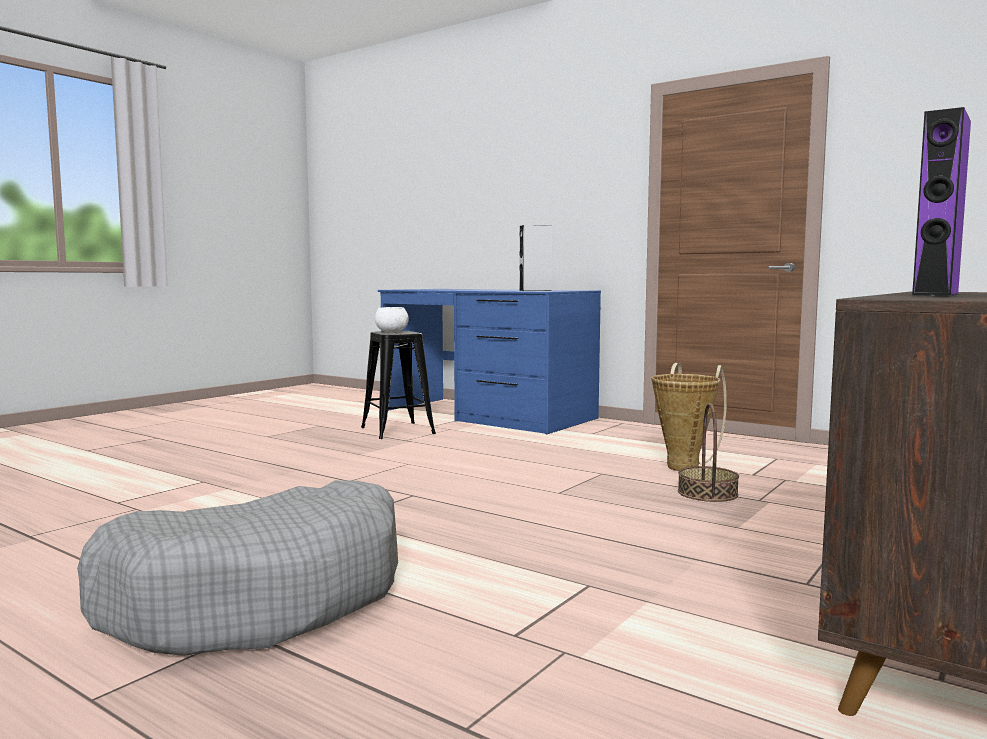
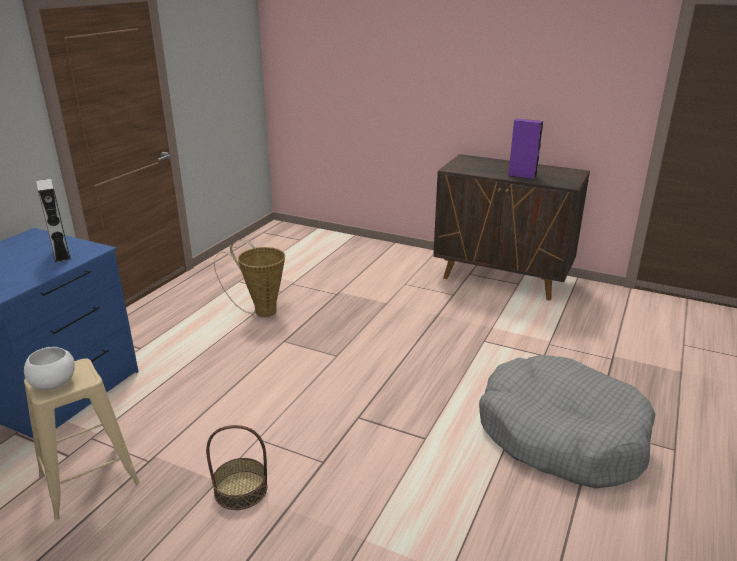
camera: 100 degrees left, 20 degrees up
black stool [361,331,436,439] -> beige stool [24,358,140,520]
basket [678,403,739,502] -> basket moved to [206,425,267,510]

